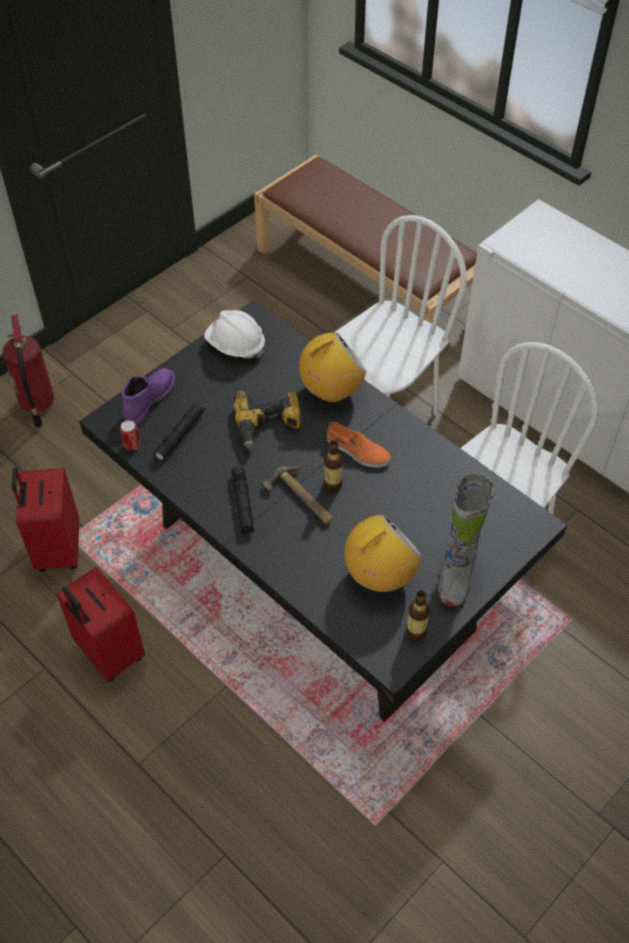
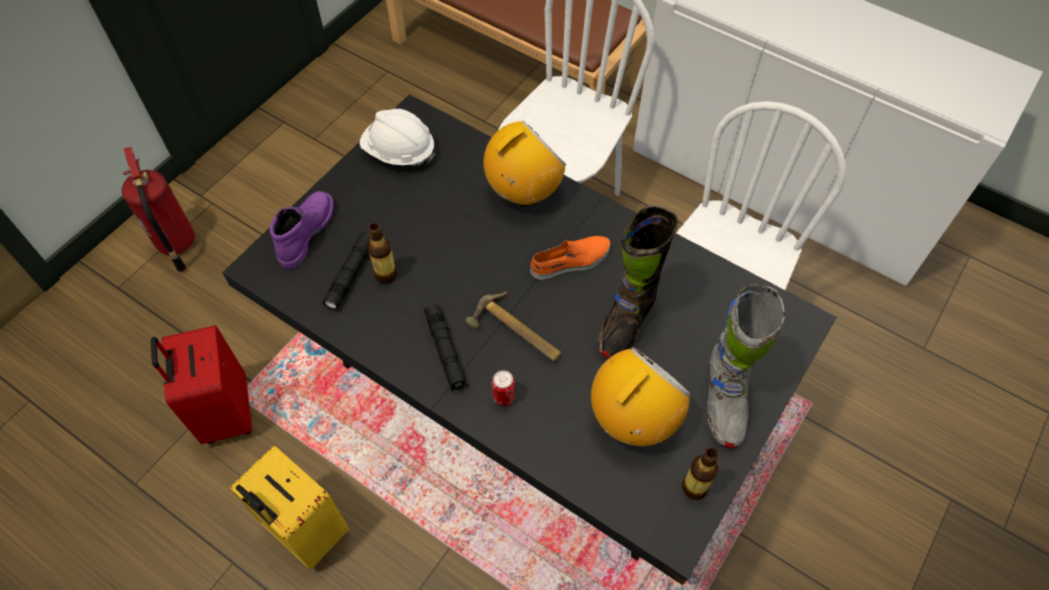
camera: 10 degrees left, 5 degrees up
red suitcase [56,567,145,682] -> yellow suitcase [230,445,349,570]
can [120,420,140,451] -> can moved to [492,370,515,406]
power drill [233,391,302,449] -> none
bottle [324,440,343,492] -> bottle moved to [367,223,397,284]
orange shoe [327,422,391,468] -> orange shoe turned 45 degrees counterclockwise [530,236,610,280]
none -> black boot [597,205,679,358]

